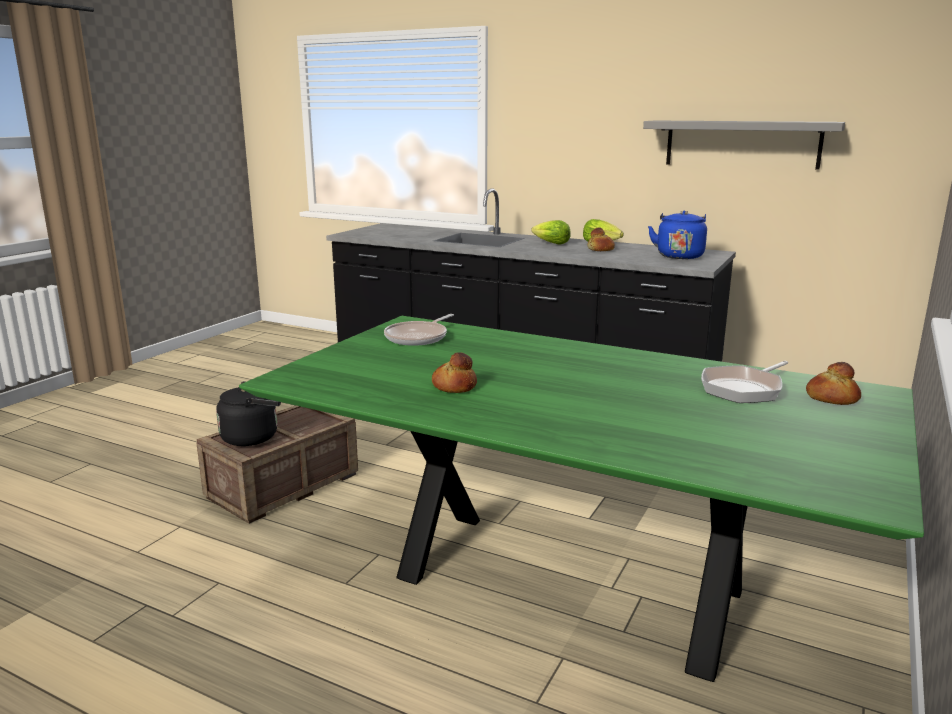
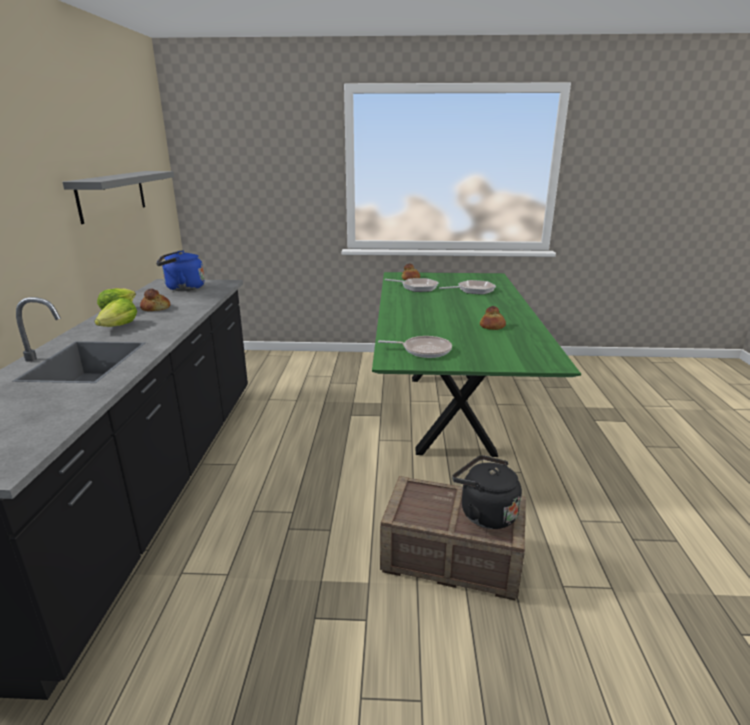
camera: 115 degrees left, 5 degrees up
none -> frying pan [439,280,496,295]

